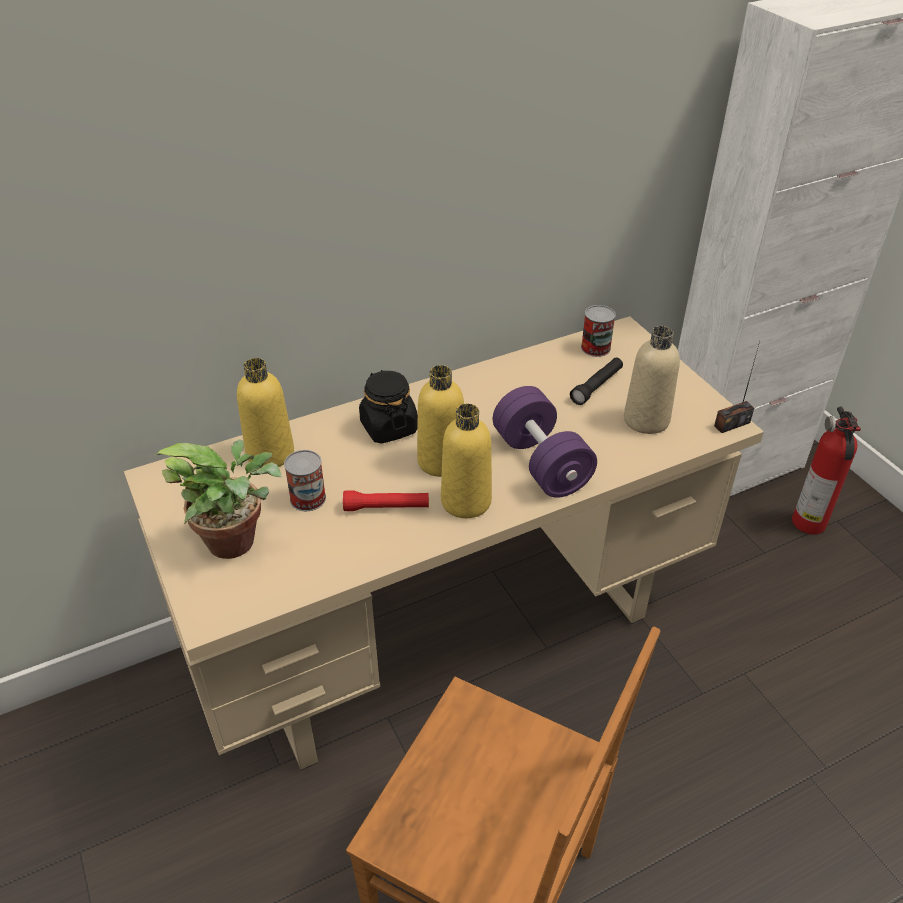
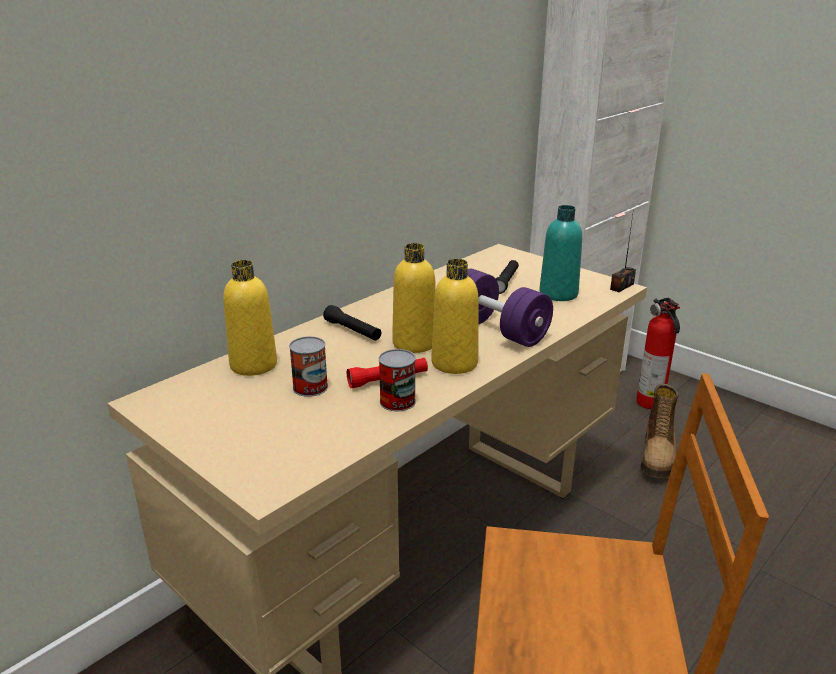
camera: 20 degrees left, 15 degrees down
potted plant [155,439,282,559] -> none
black jar [359,370,418,444] -> black flashlight [323,305,381,341]
can [581,305,616,357] -> can moved to [379,349,416,411]
beige bottle [624,326,680,434] -> turquoise bottle [539,205,582,301]
none -> boot [641,384,679,478]

